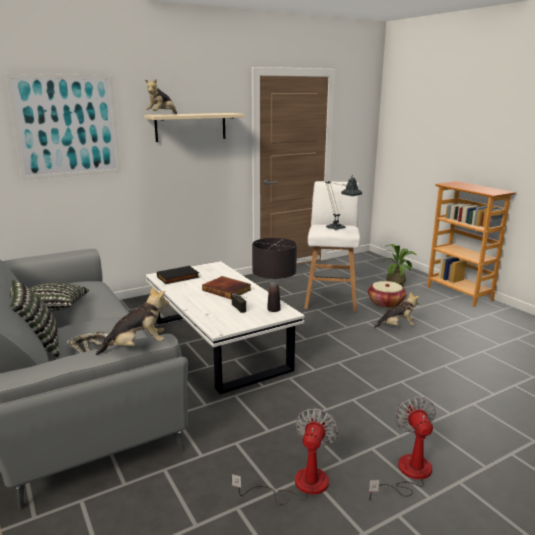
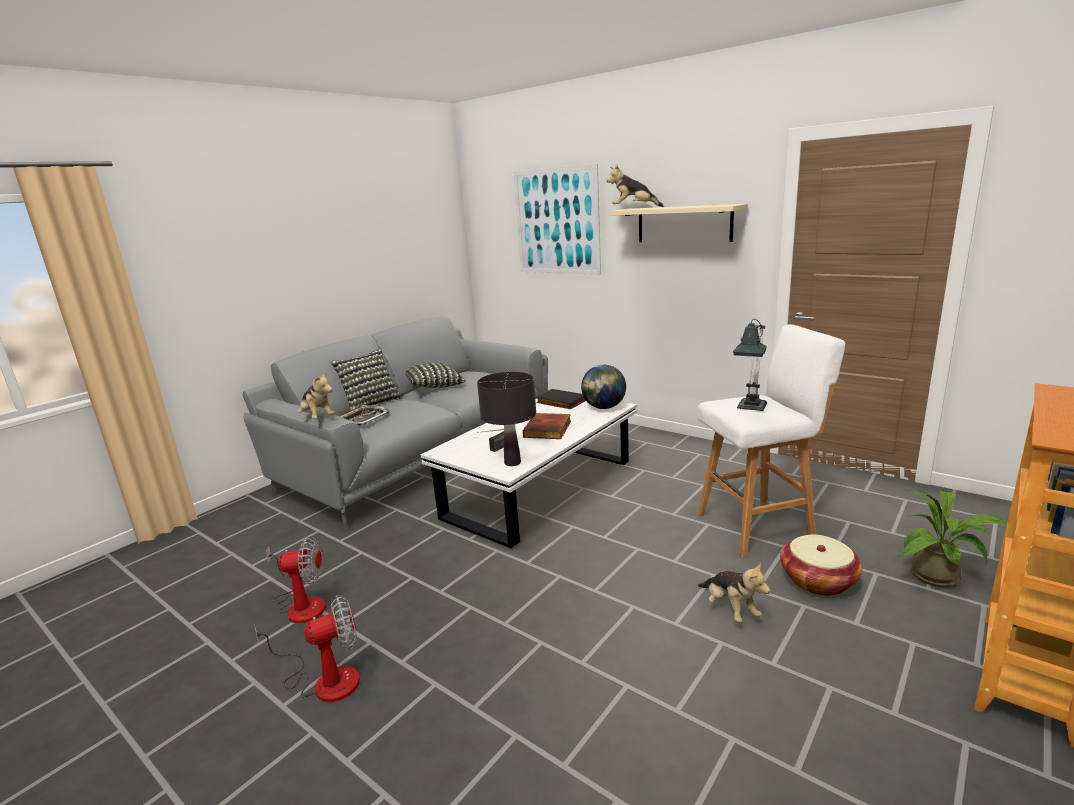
camera: 70 degrees right, 0 degrees up
none -> globe [581,365,626,409]

